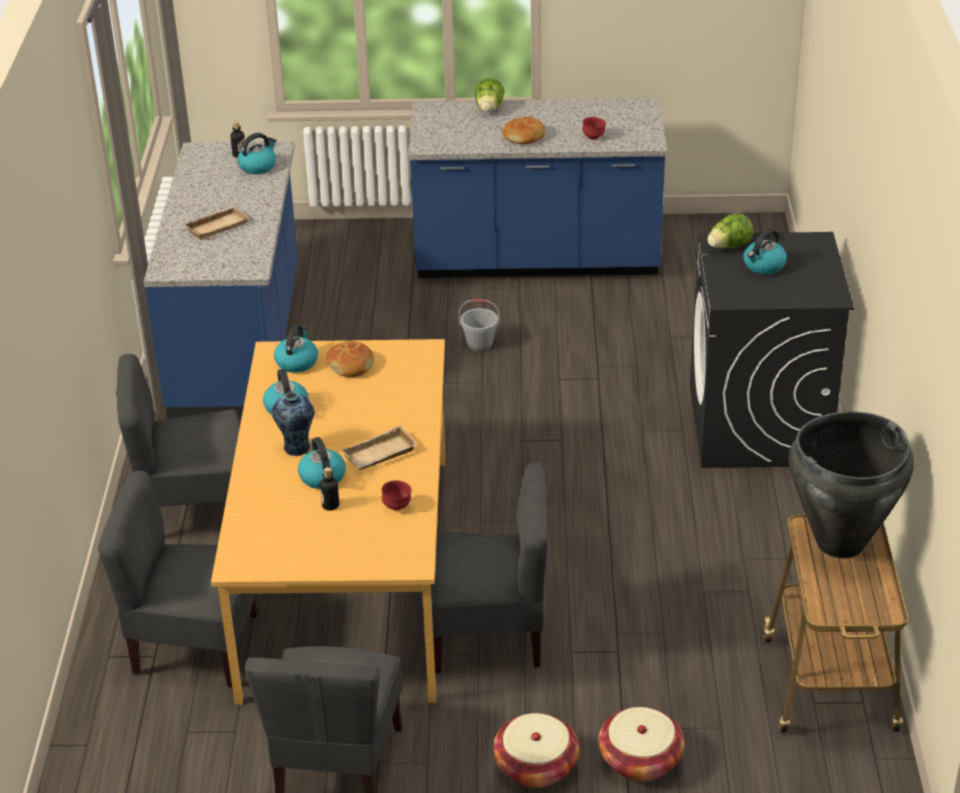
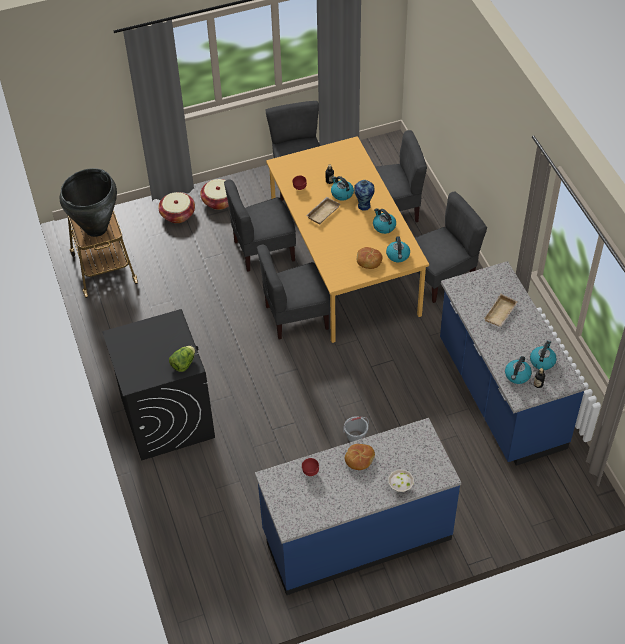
camera: 160 degrees right, 15 degrees up
lettuce [475,78,505,112] -> white bowl [388,470,414,492]
kettle [744,228,787,275] -> kettle moved to [530,340,557,370]
none -> grey chair [257,245,330,339]

